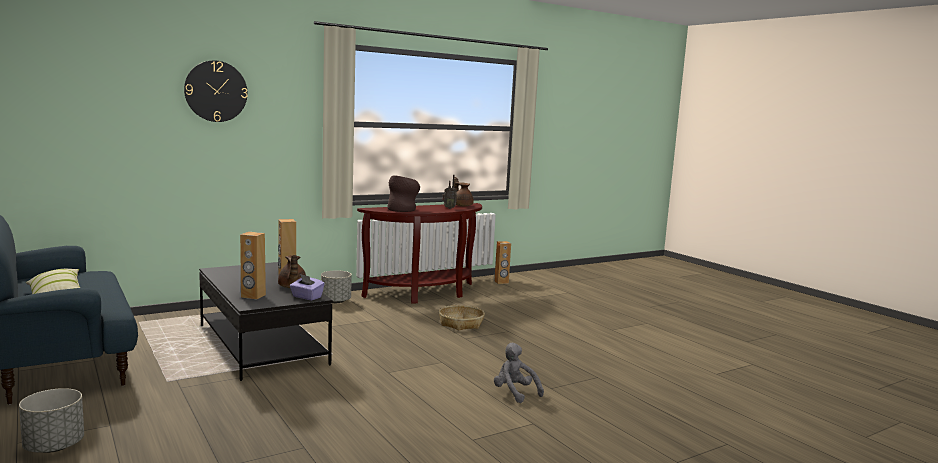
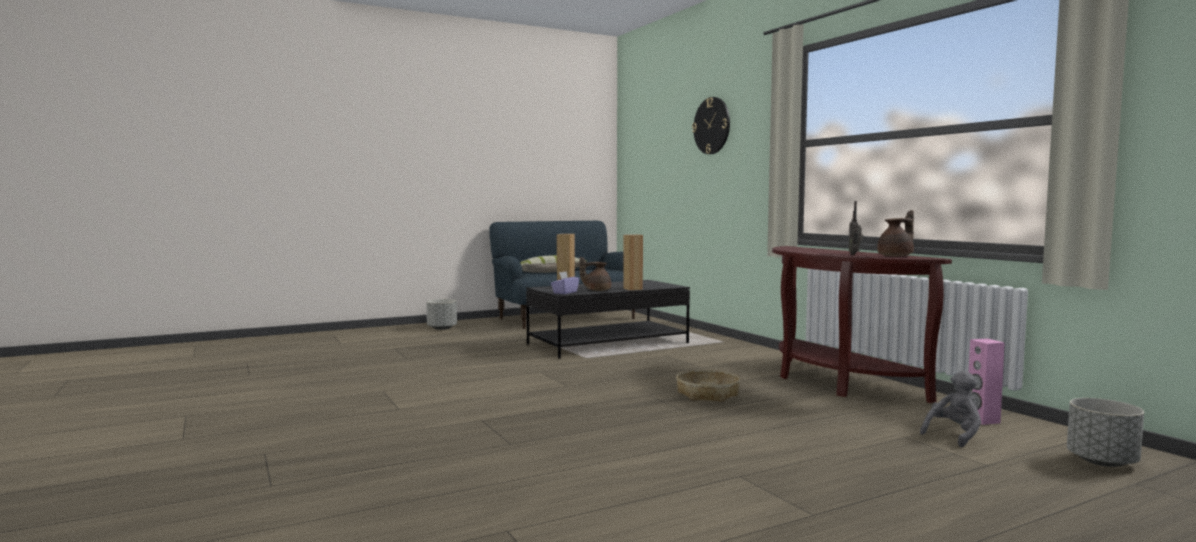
camera: 95 degrees right, 5 degrees down
grey planter [321,270,352,303] -> grey planter moved to [1067,398,1144,467]
brown vase [387,175,420,212] -> none
brown speaker [494,241,511,284] -> pink speaker [969,338,1005,425]
grey plush toy [494,343,544,403] -> grey plush toy moved to [920,371,981,447]

